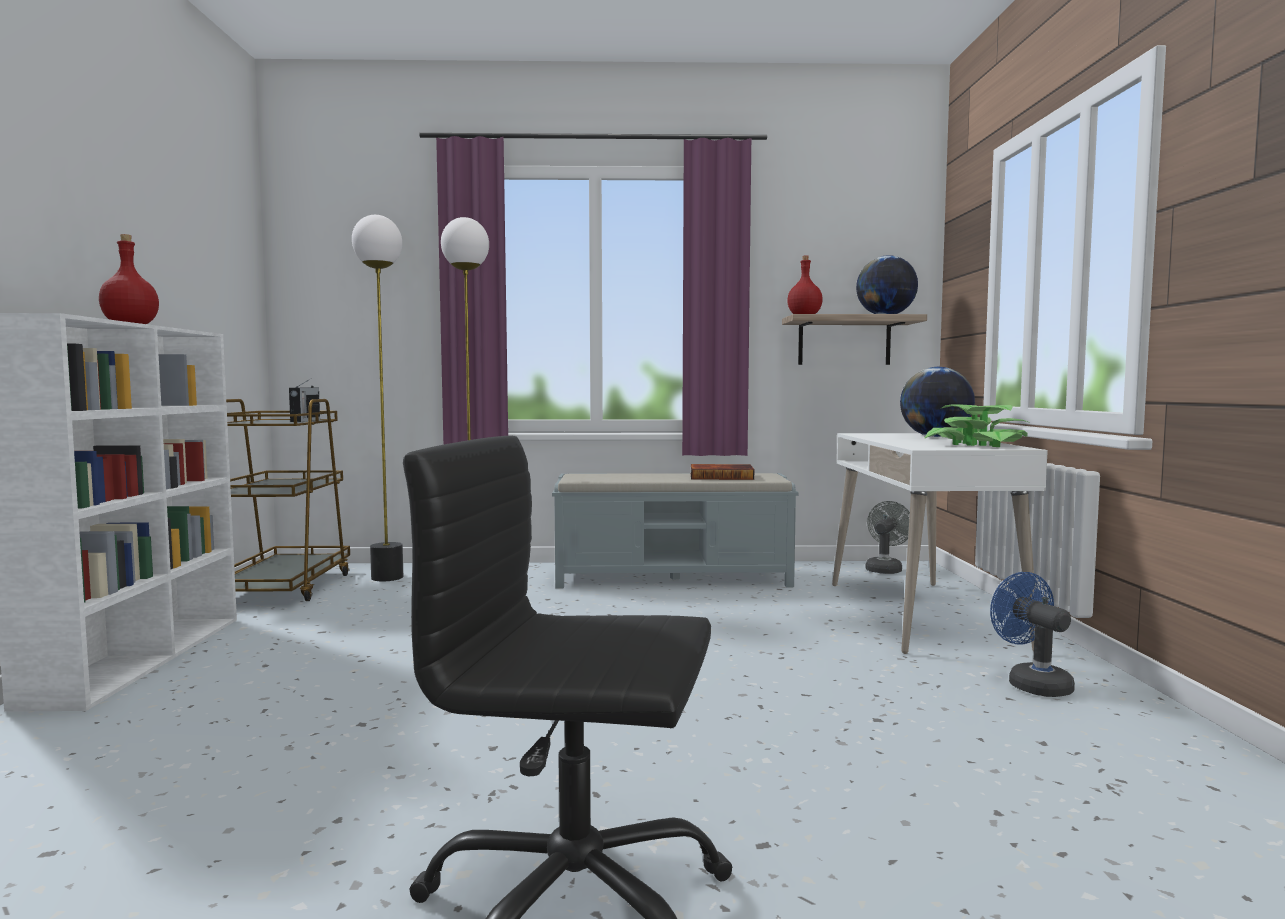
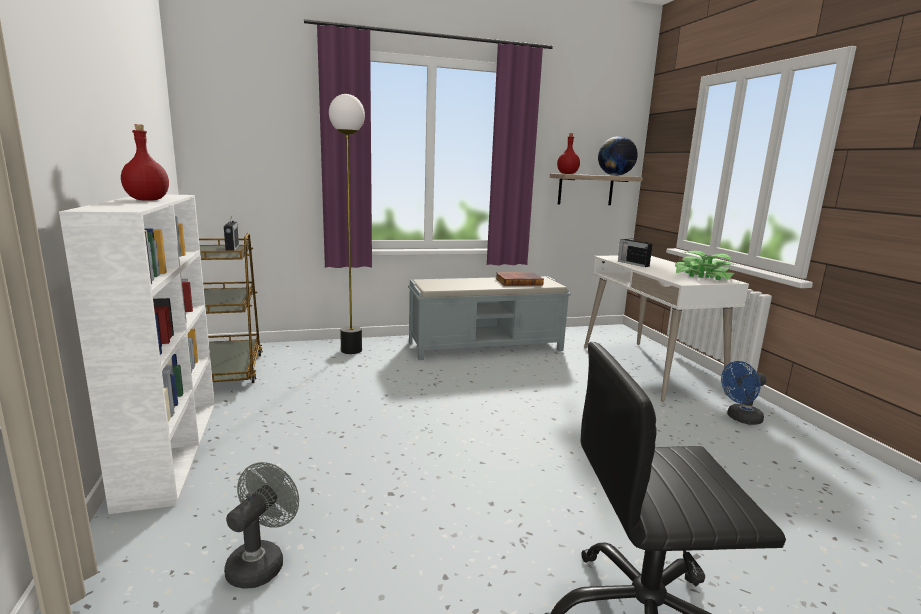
camera: 15 degrees left, 10 degrees up
floor lamp [352,215,403,581] -> none
grey fan [866,501,910,574] -> grey fan moved to [224,462,299,589]
globe [900,367,975,437] -> none
blue fan [990,572,1075,697] -> blue fan turned 75 degrees counterclockwise [721,361,767,425]
none -> radio [618,237,653,267]

